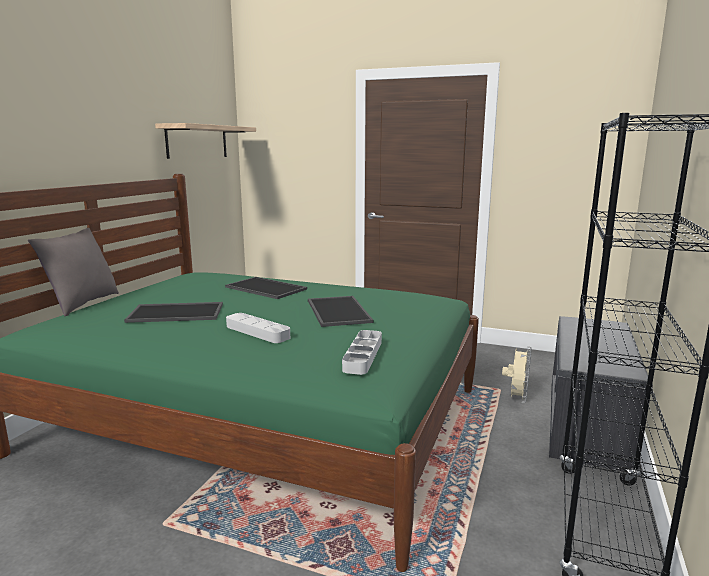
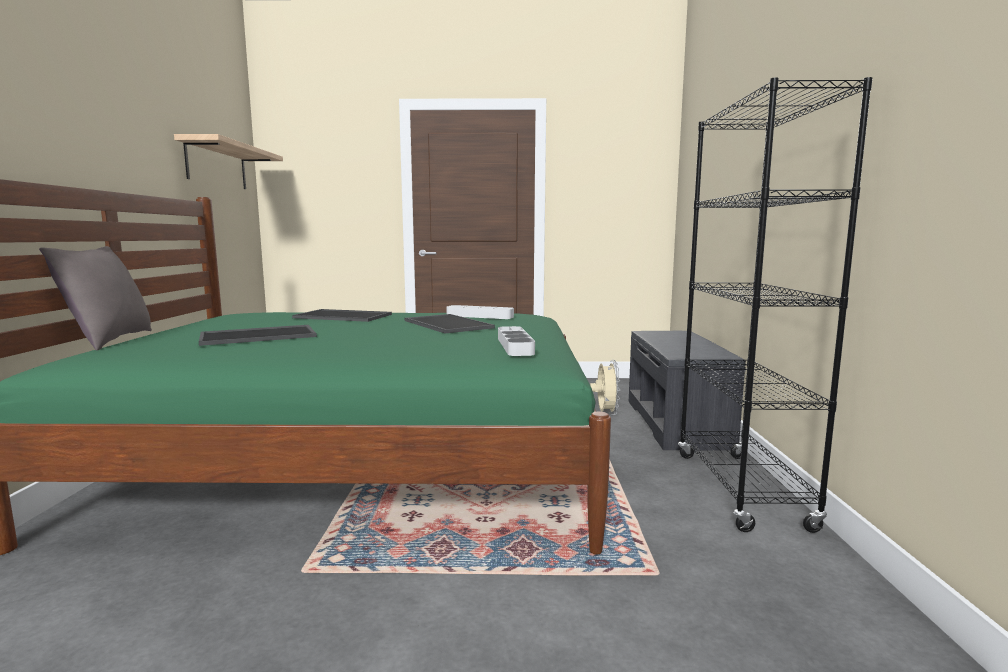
camera: 20 degrees left, 5 degrees down
grey tray [226,313,290,343] -> grey tray moved to [446,305,514,319]

